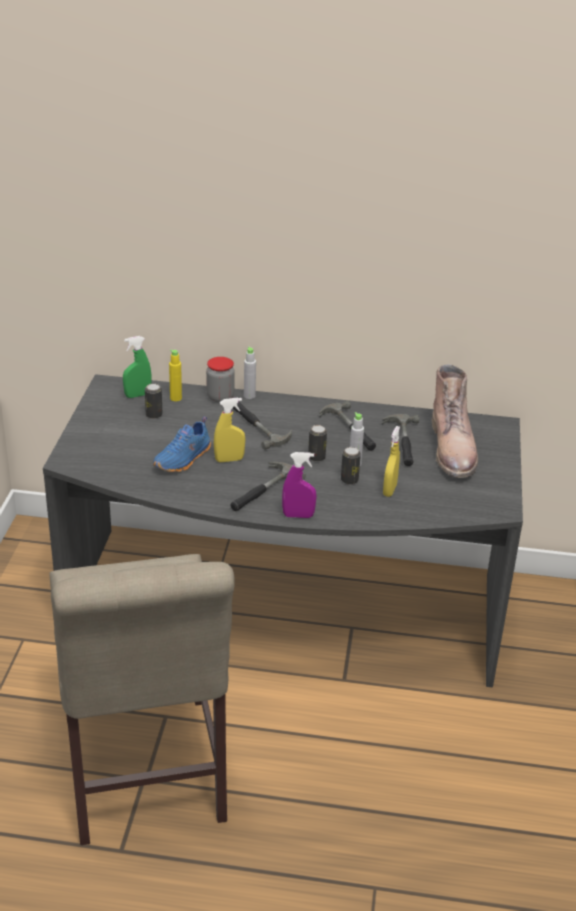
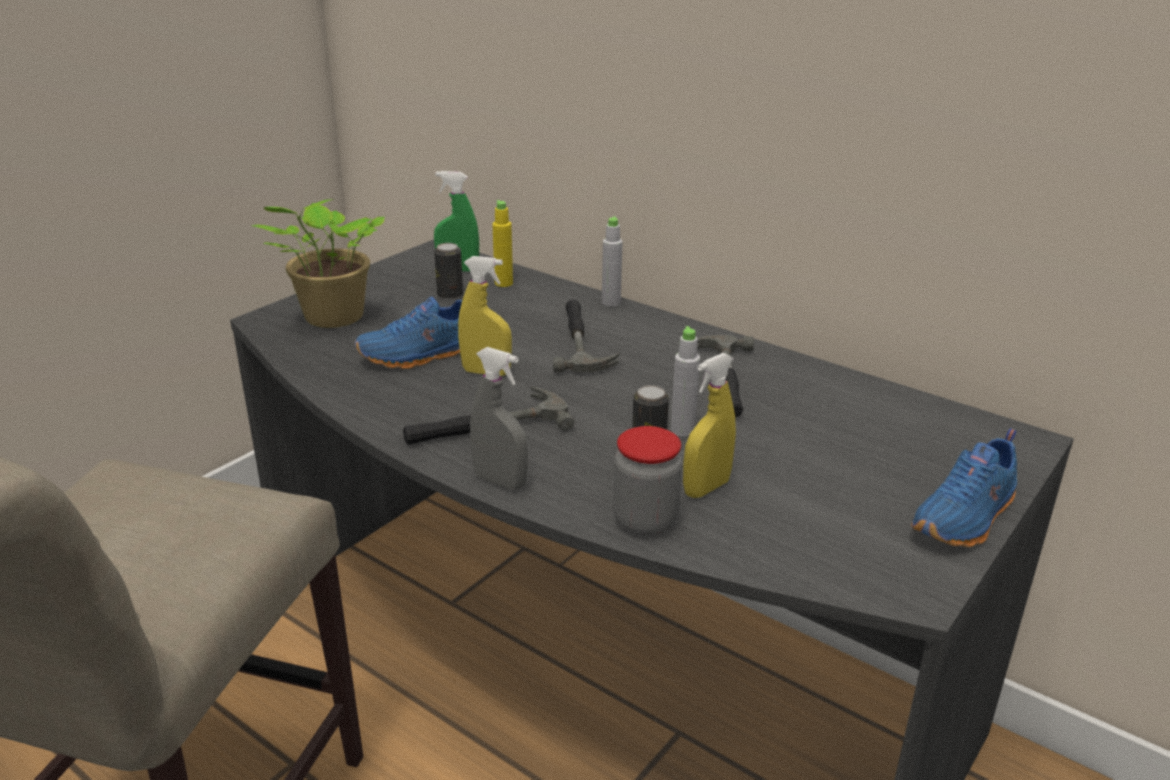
camera: 30 degrees right, 5 degrees down
jar [206,357,235,403] -> jar moved to [613,426,682,536]
purple spray bottle [282,452,316,518] -> grey spray bottle [470,347,528,490]
can [308,425,327,462] -> none
hammer [382,414,419,466] -> none
brown boot [432,364,478,478] -> none
none -> potted plant [251,199,385,328]
none -> blue shoe [911,428,1018,548]

